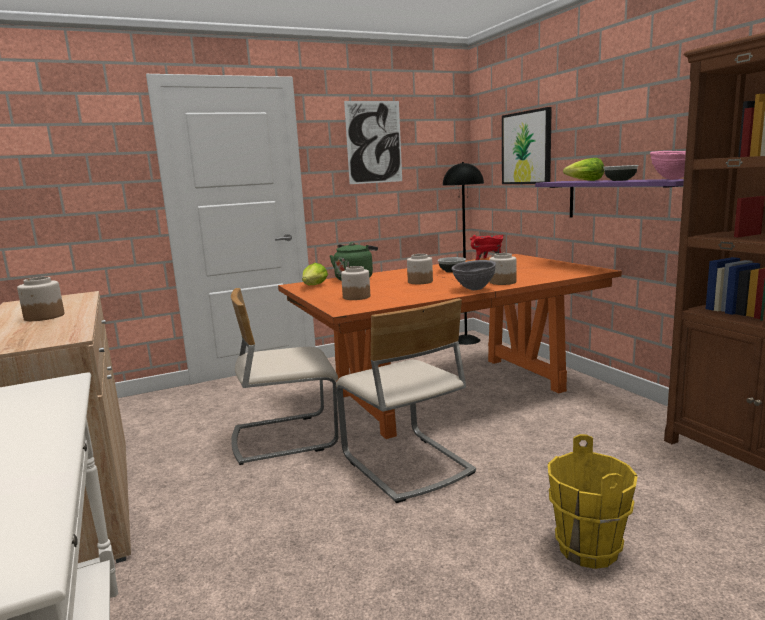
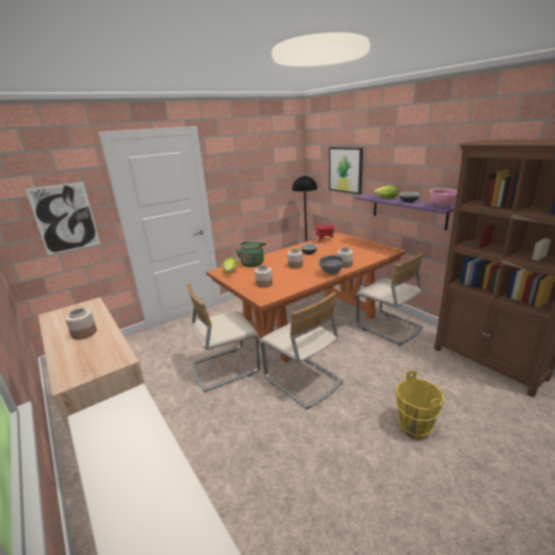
camera: 10 degrees left, 10 degrees up
picture [344,101,402,184] -> picture moved to [25,182,100,255]
none -> beige chair [356,252,424,346]

